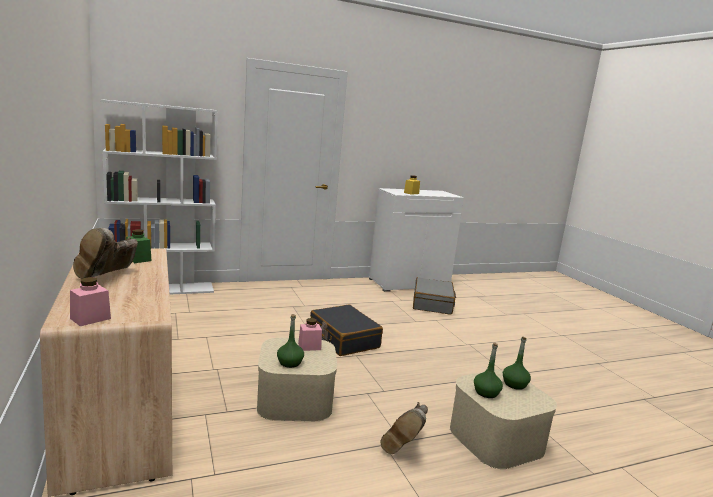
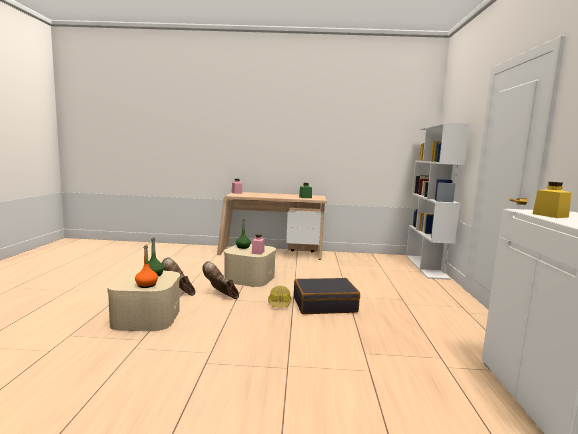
camera: 115 degrees right, 5 degrees down
brown boot [73,228,138,279] -> brown boot moved to [202,261,239,299]
grey suitcase [413,277,456,315] -> none
green bottle [503,336,531,390] -> orange bottle [135,245,158,288]
none -> hard hat [268,286,292,307]

